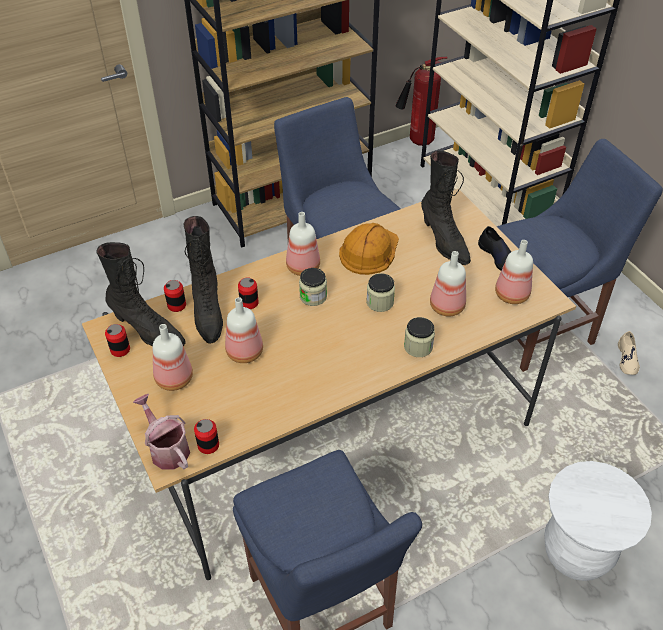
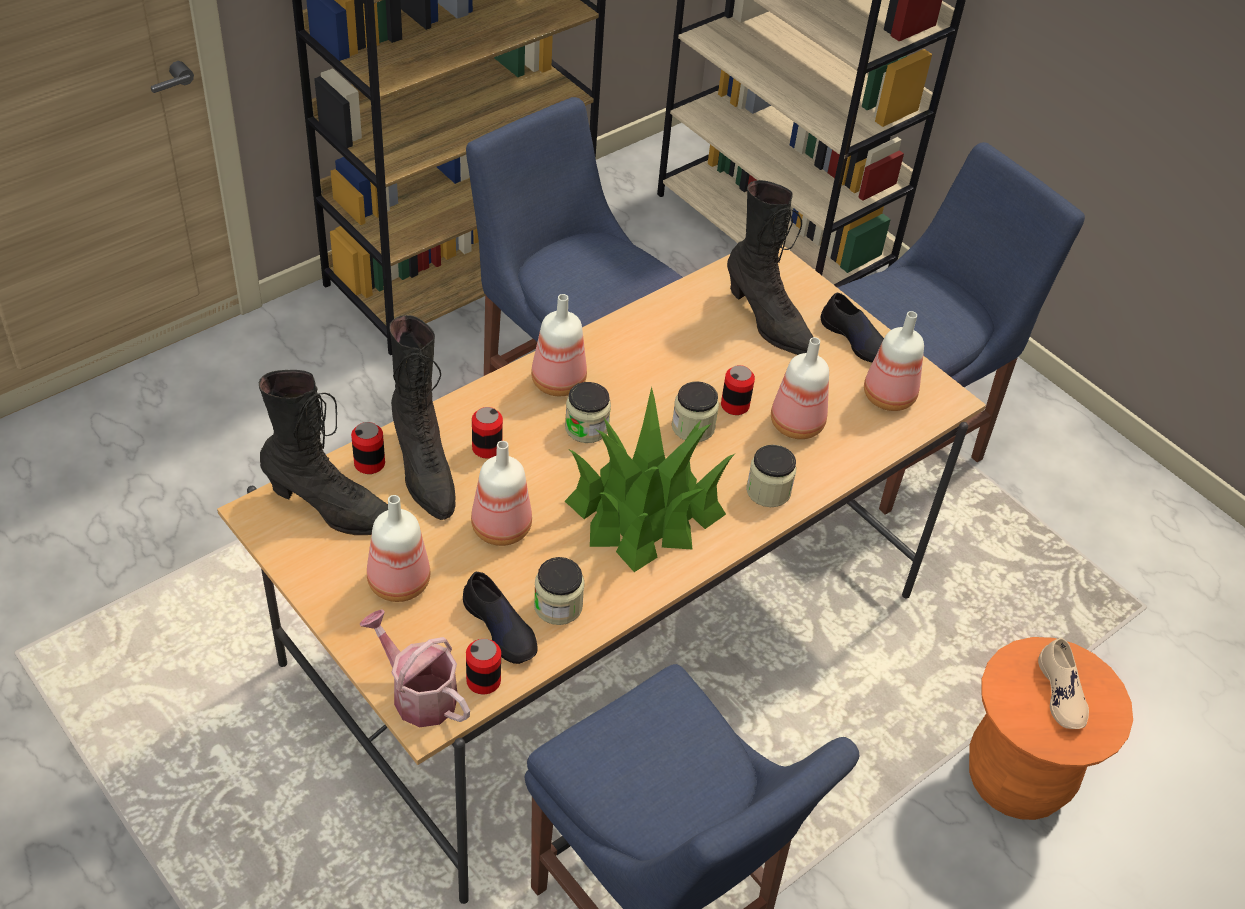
camera: 15 degrees left, 0 degrees up
can [105,324,130,357] -> can moved to [721,365,755,415]
orange hard hat [339,223,399,275] -> none
fire extinguisher [396,57,448,146] -> none
white stool [544,461,652,581] -> orange stool [969,637,1133,820]
beige shoe [618,331,640,375] -> beige shoe moved to [1038,638,1089,729]
none -> black shoe [463,571,538,664]
none -> jar [534,557,585,625]
none -> potted plant [565,387,736,572]

